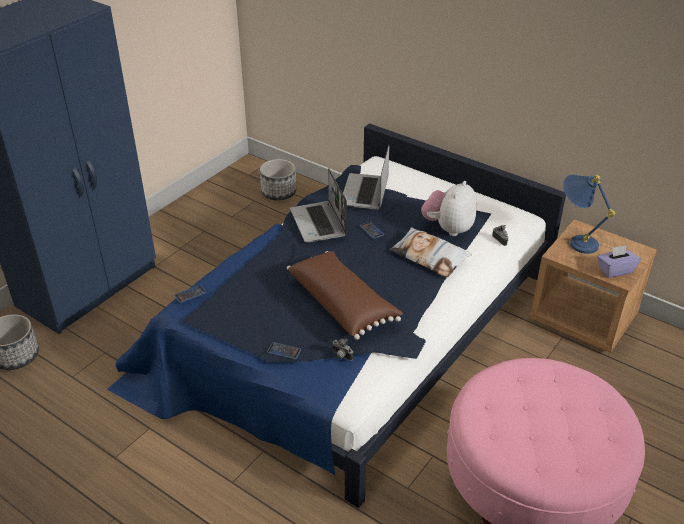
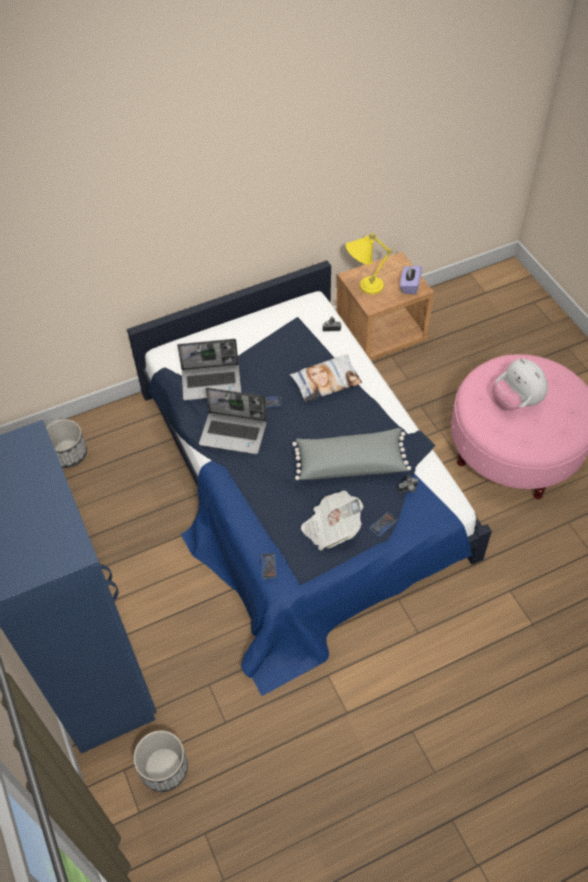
camera: 60 degrees left, 15 degrees up
brown pillow [287,251,403,340] -> grey pillow [292,428,411,480]
laptop [343,145,389,210] -> laptop turned 45 degrees counterclockwise [177,339,242,401]
plush toy [421,181,476,236] -> plush toy moved to [492,358,548,411]
blue table lamp [563,175,615,254] -> yellow table lamp [346,233,393,294]
none -> newspaper [301,491,364,551]

